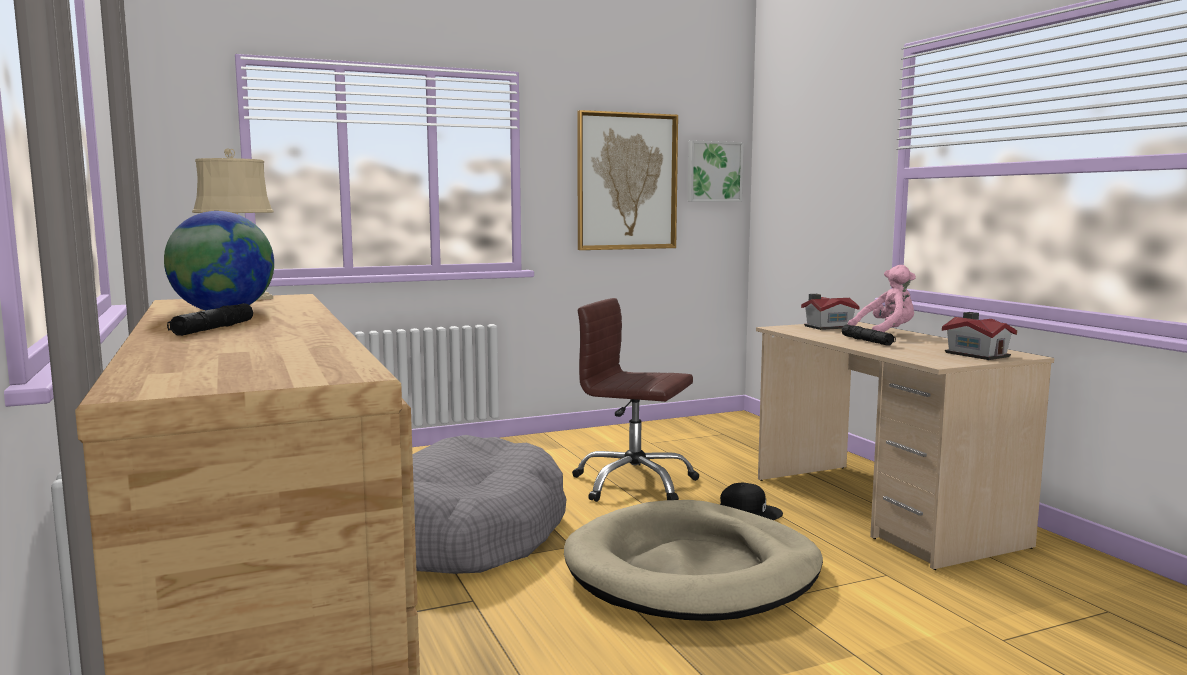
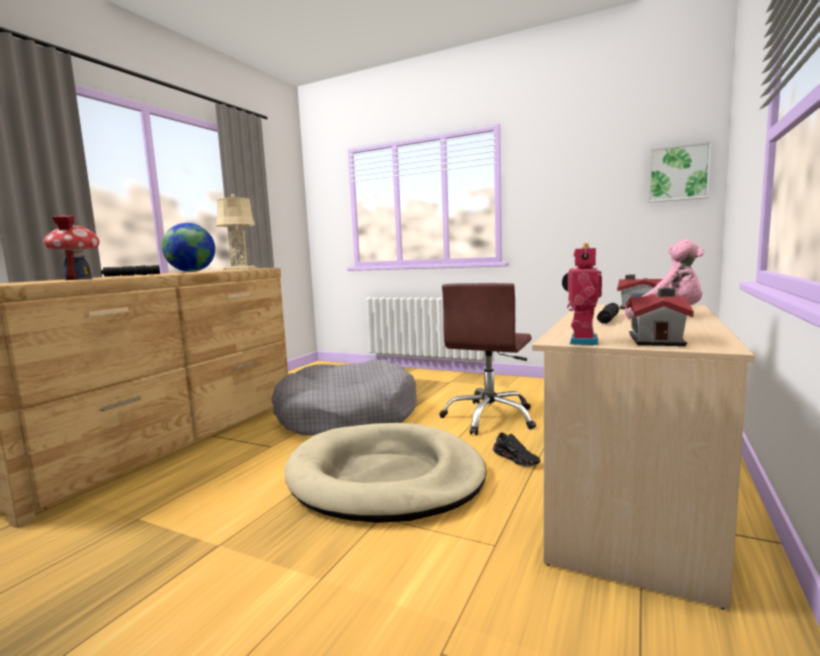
camera: 50 degrees right, 0 degrees up
brown office chair [572,298,699,502] -> brown office chair turned 135 degrees counterclockwise [439,283,536,435]
picture [577,110,678,250] -> none
black cap [720,483,783,520] -> black shoe [493,433,540,466]
none -> toy house [43,216,100,280]
none -> toy robot [562,243,602,345]

